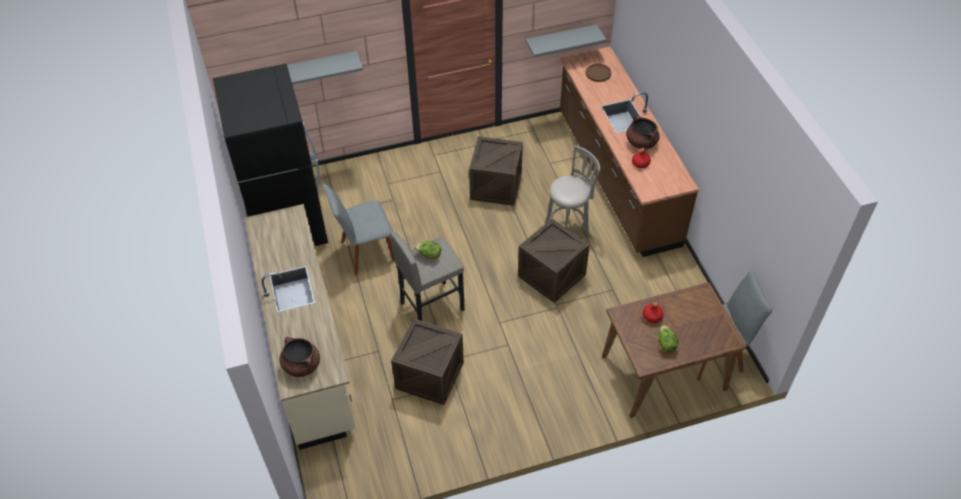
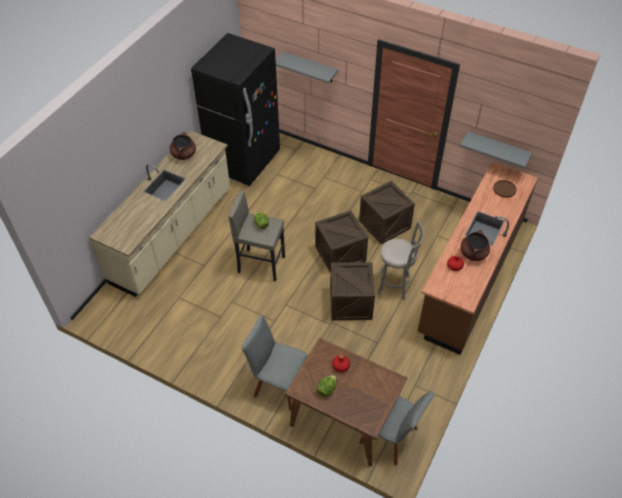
camera: 45 degrees right, 0 degrees up
brown cooking pot [279,337,320,377] -> brown cooking pot moved to [170,132,196,160]
grey chair [322,183,395,275] -> grey chair moved to [242,315,308,410]
crate [391,318,464,405] -> crate moved to [315,210,368,273]

